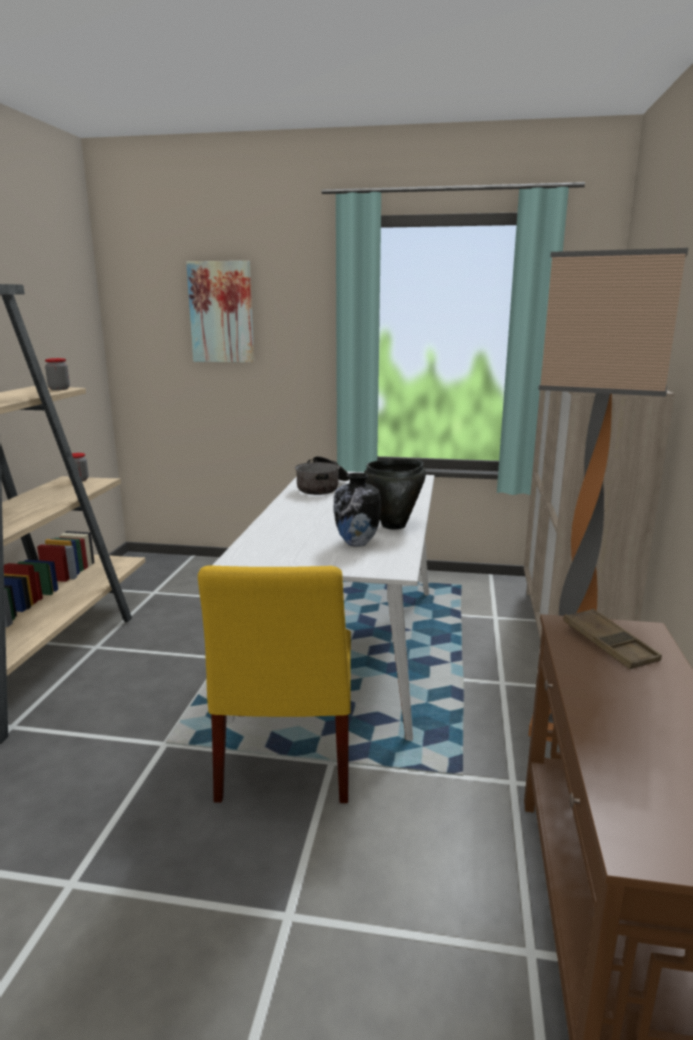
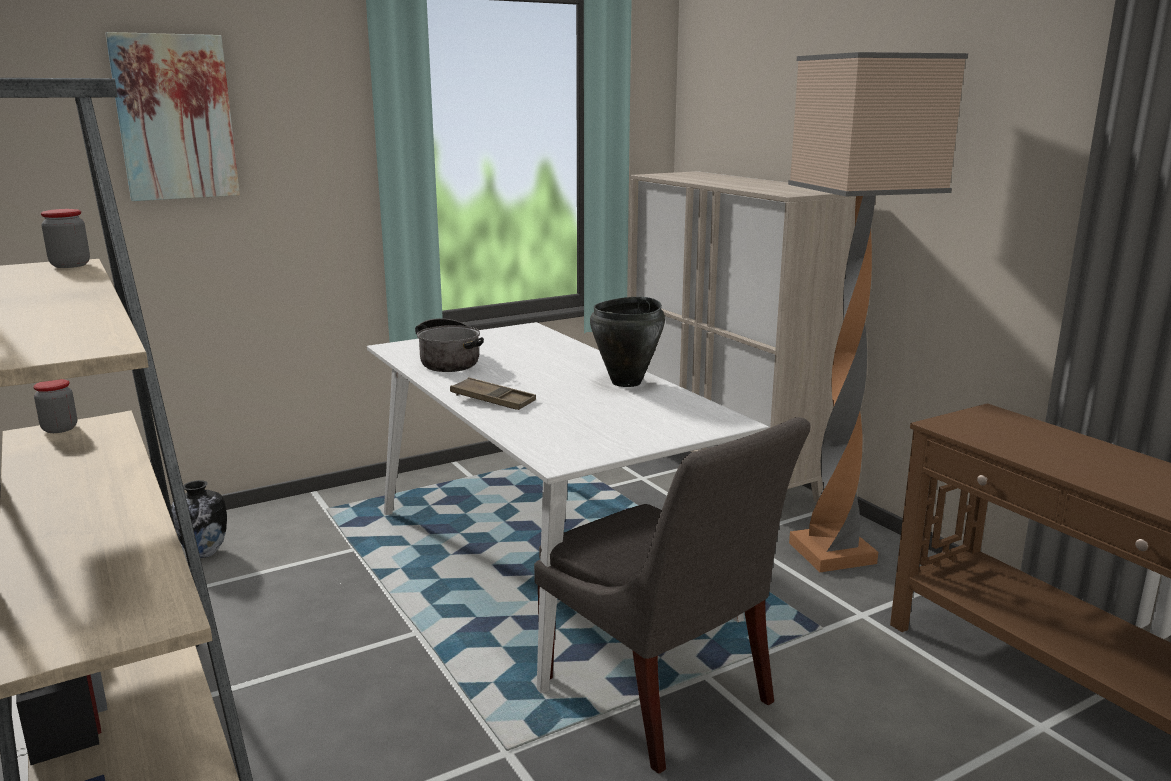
camera: 40 degrees left, 0 degrees up
yellow chair [198,565,351,803] -> grey chair [534,417,810,774]
vase [334,473,381,547] -> vase moved to [171,480,227,558]
brown tray [563,609,662,669] -> brown tray moved to [450,377,536,410]

